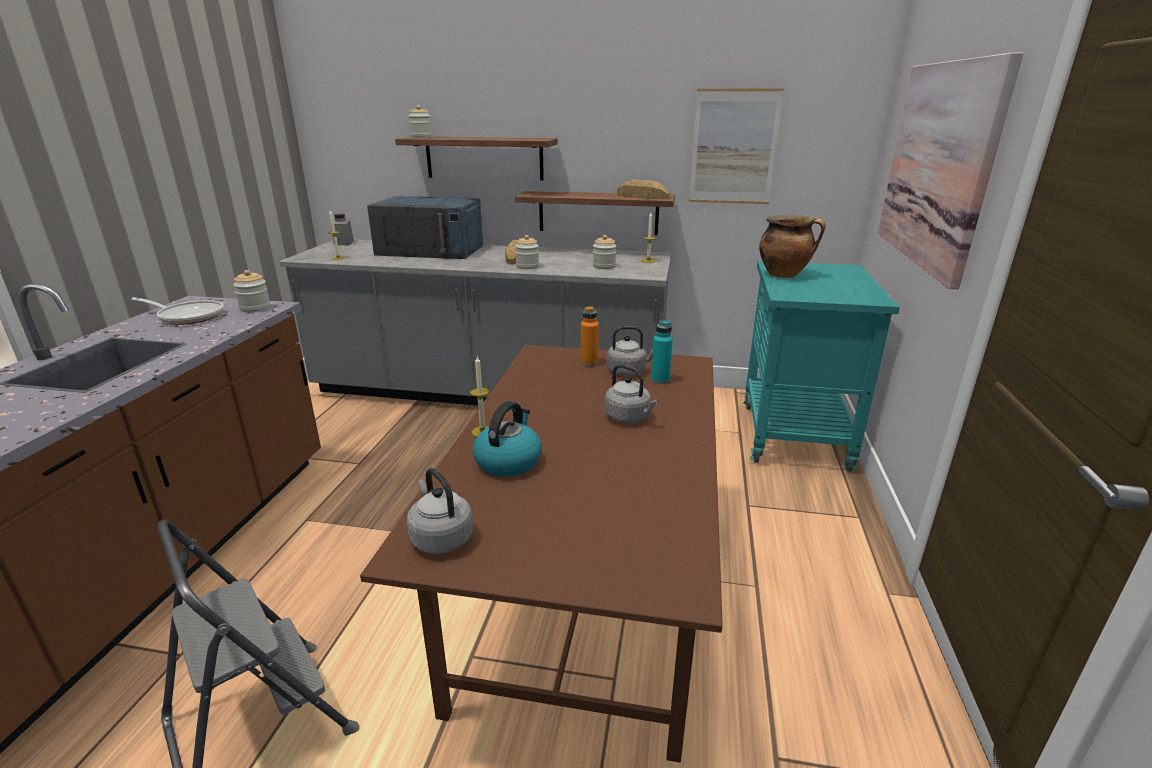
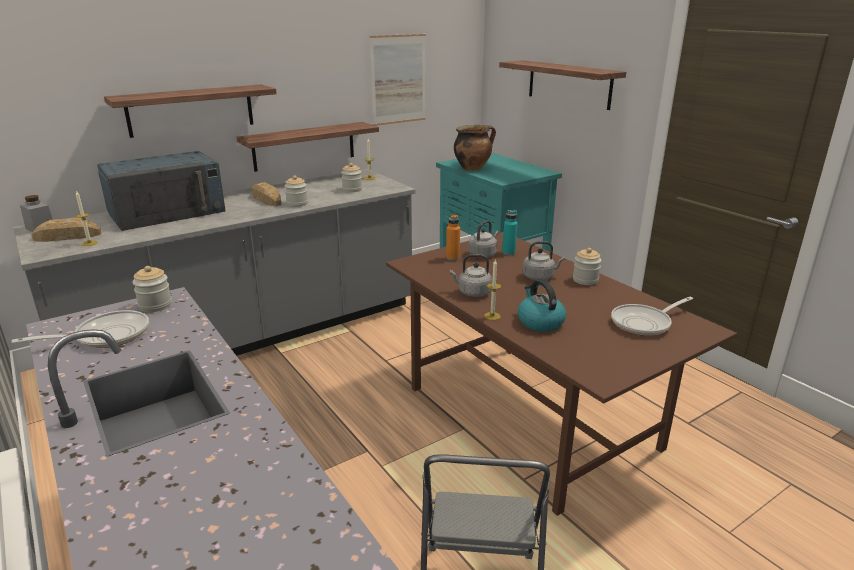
camera: 45 degrees left, 0 degrees up
grey kettle [407,468,473,554] -> grey kettle moved to [450,254,492,297]
jar [408,105,432,138] -> jar moved to [573,248,602,285]
bread [617,180,670,199] -> bread moved to [31,218,102,242]
picture [878,52,1023,289] -> shelf [499,60,626,110]
none -> frying pan [611,297,693,336]

